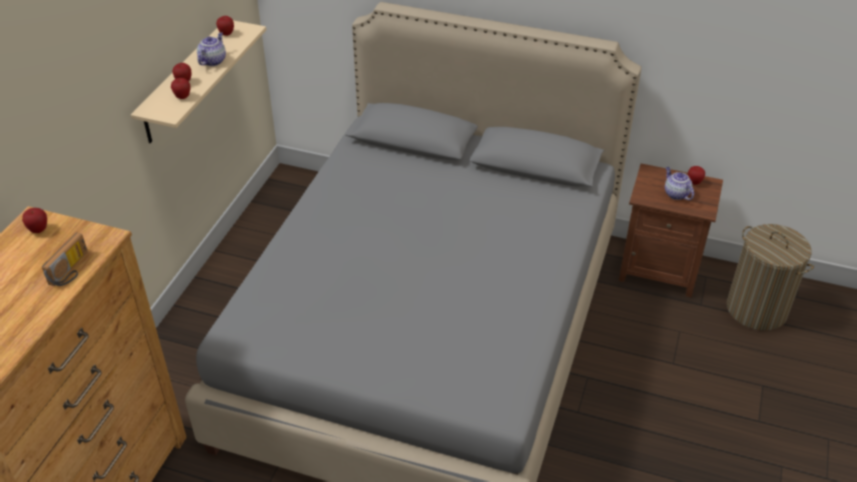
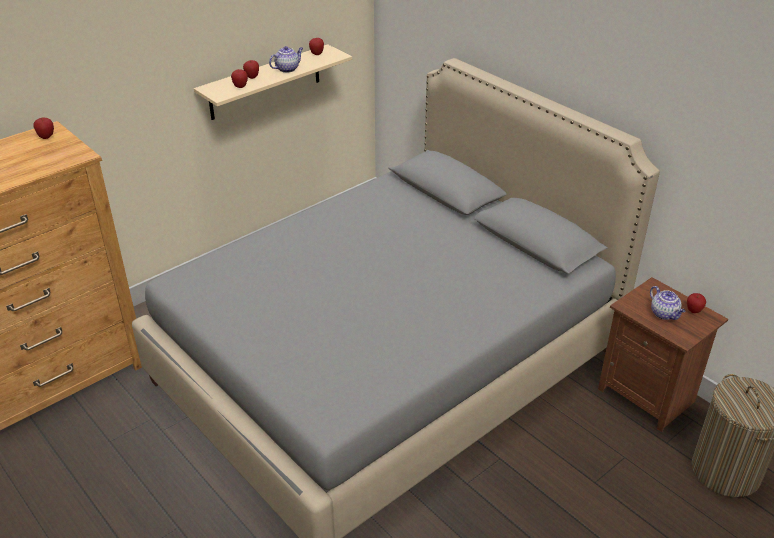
camera: 30 degrees right, 5 degrees down
radio [42,233,88,286] -> none
teapot [665,167,694,200] -> teapot turned 150 degrees clockwise [650,286,686,320]

